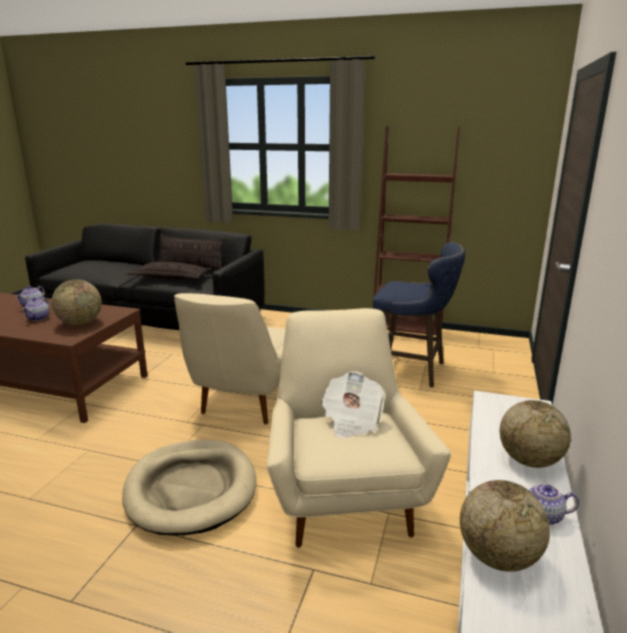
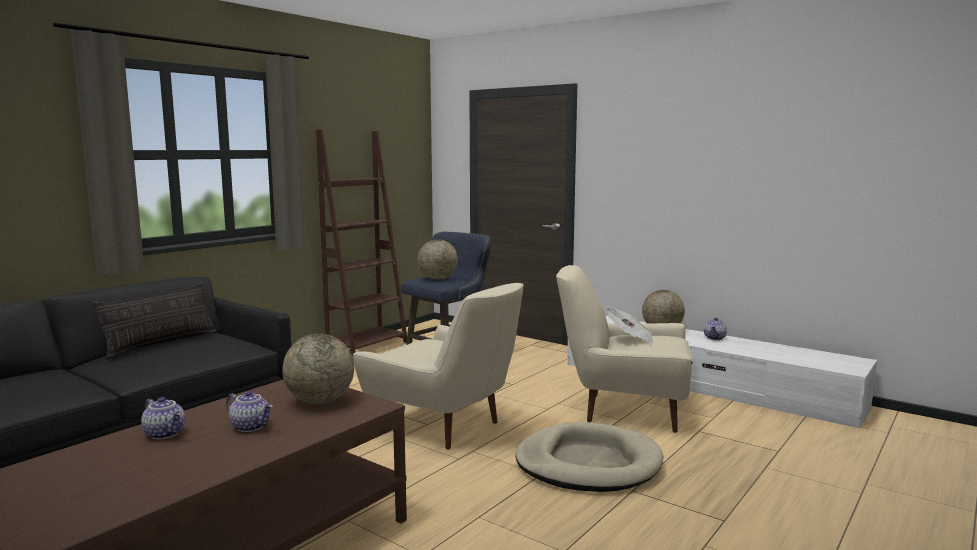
camera: 70 degrees left, 10 degrees down
pillow [127,262,212,279] -> none
globe [460,480,550,572] -> globe moved to [418,239,458,280]

